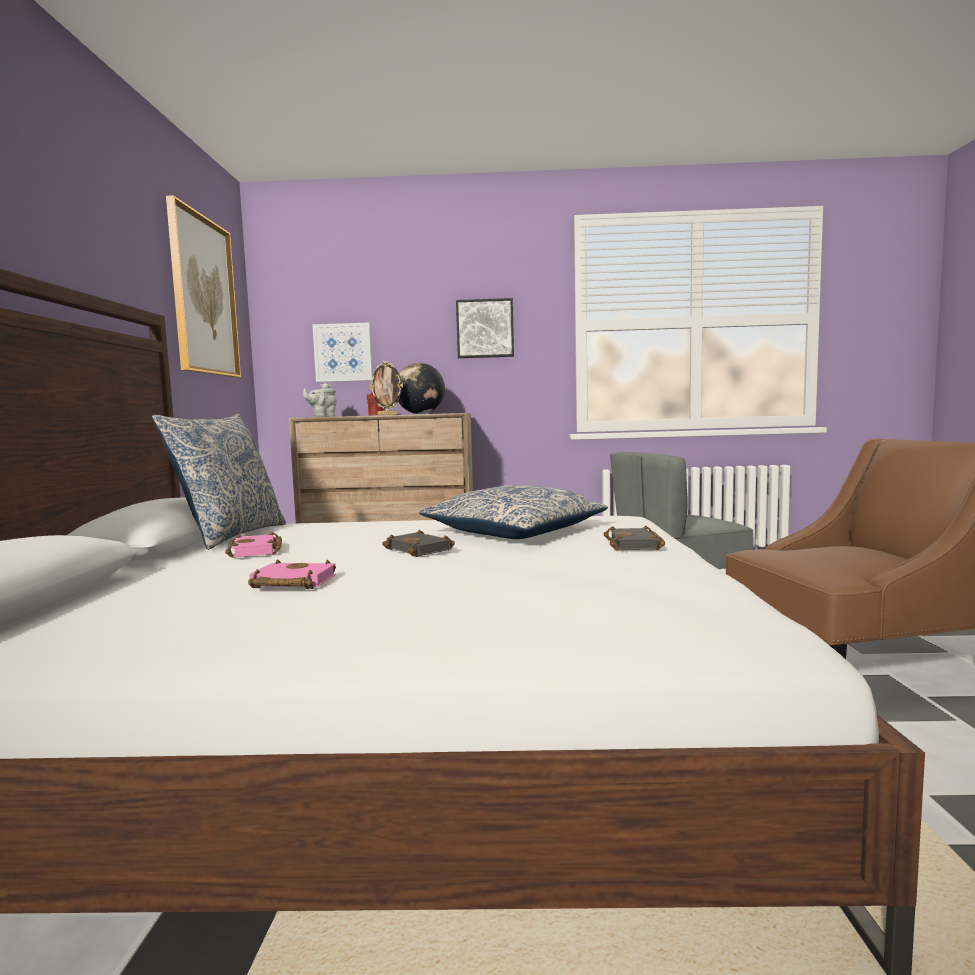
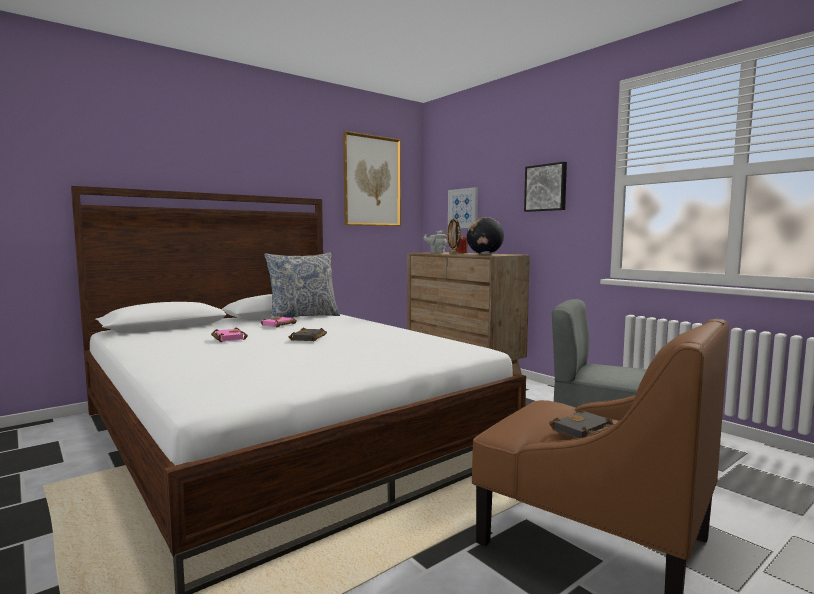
camera: 50 degrees right, 0 degrees up
pillow [419,485,608,539] -> none
black book [603,526,665,551] -> black book moved to [549,409,614,439]

